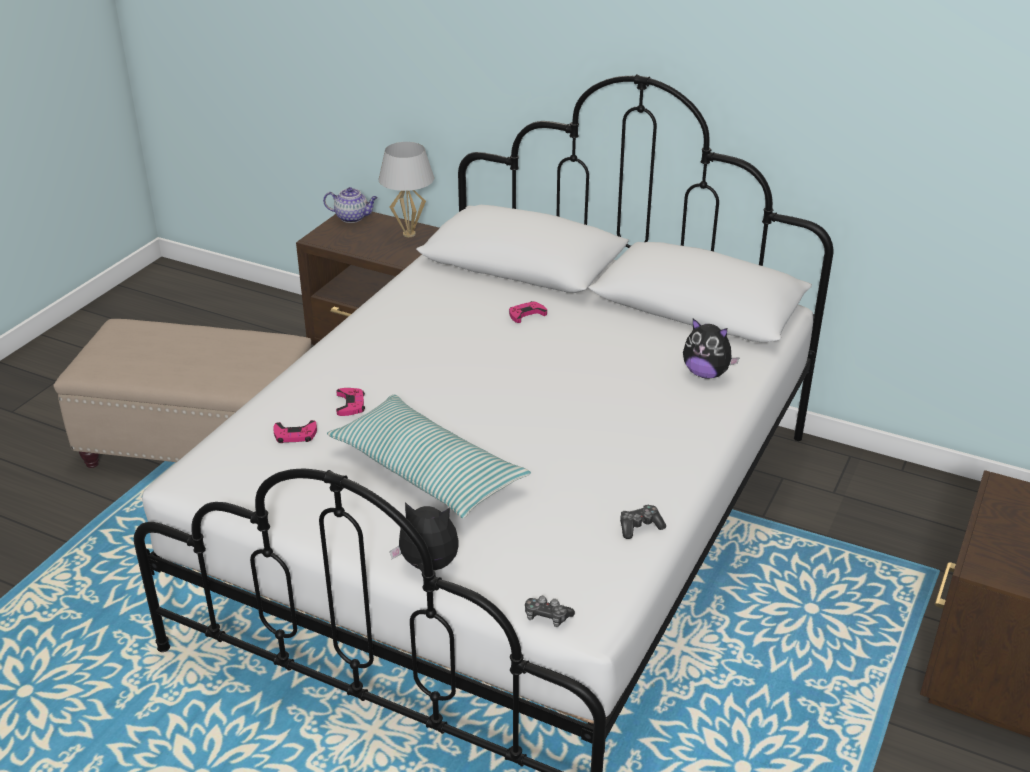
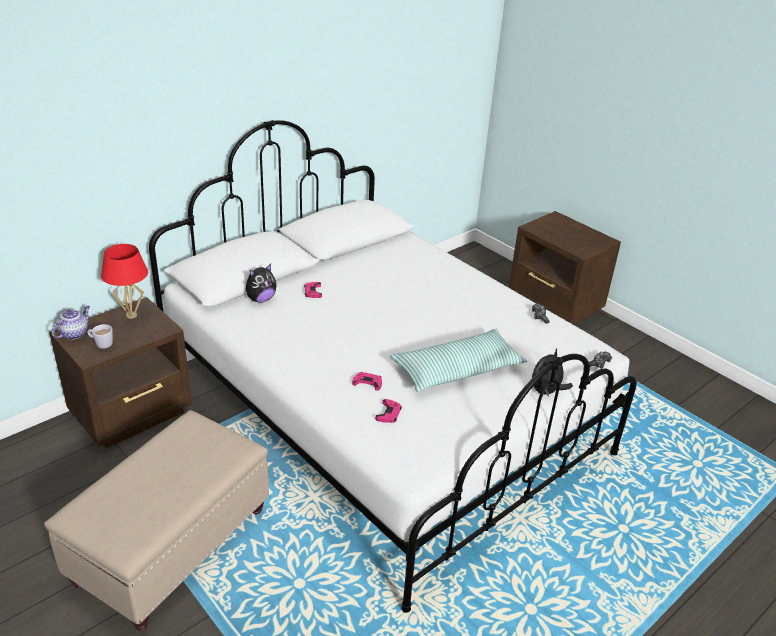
camera: 70 degrees left, 0 degrees up
white table lamp [379,142,434,237] -> red table lamp [101,244,148,318]
plush toy [683,318,740,379] -> plush toy moved to [246,264,277,303]
none -> white mug [87,324,113,349]

